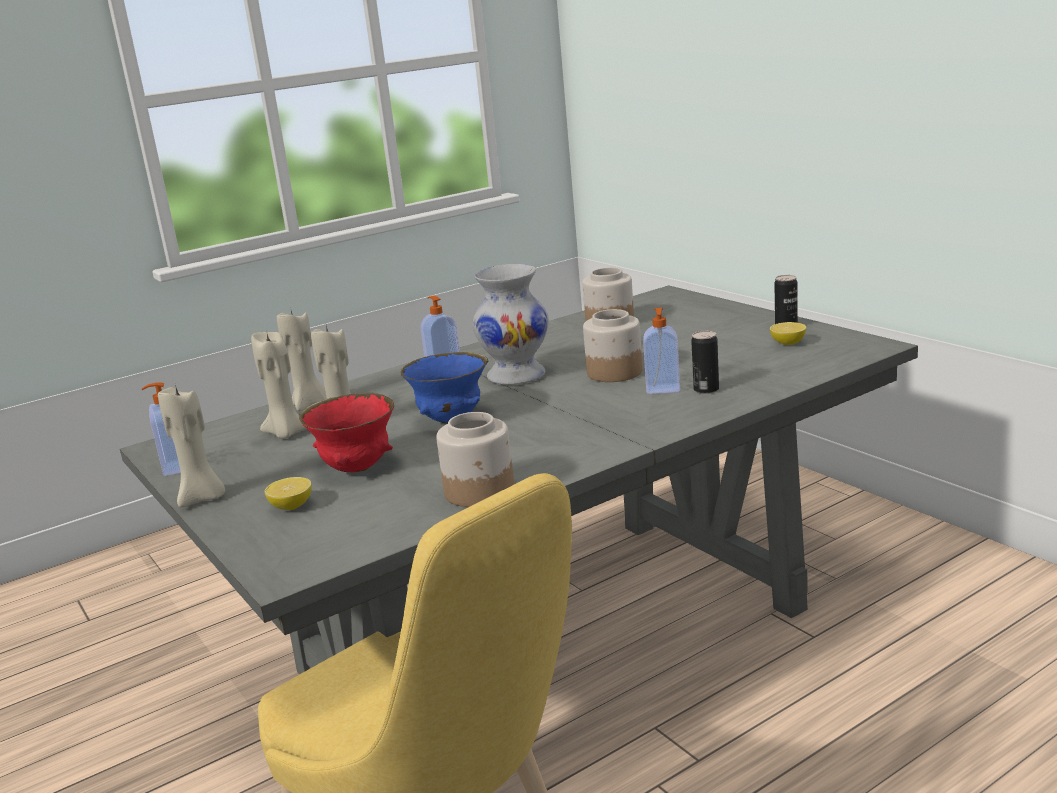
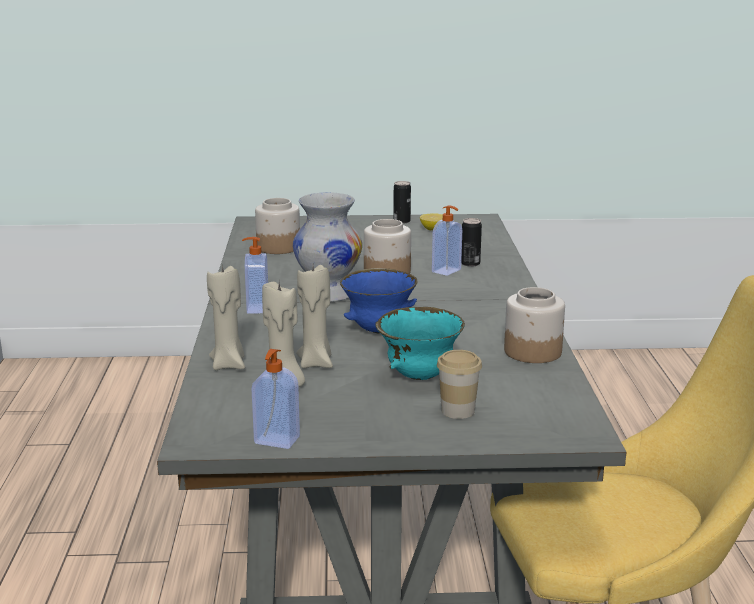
camera: 60 degrees left, 0 degrees up
beige candle [158,385,225,507] -> none
lemon [264,477,312,510] -> cup [437,350,482,419]
red bowl [299,393,394,472] -> turquoise bowl [375,307,465,380]

